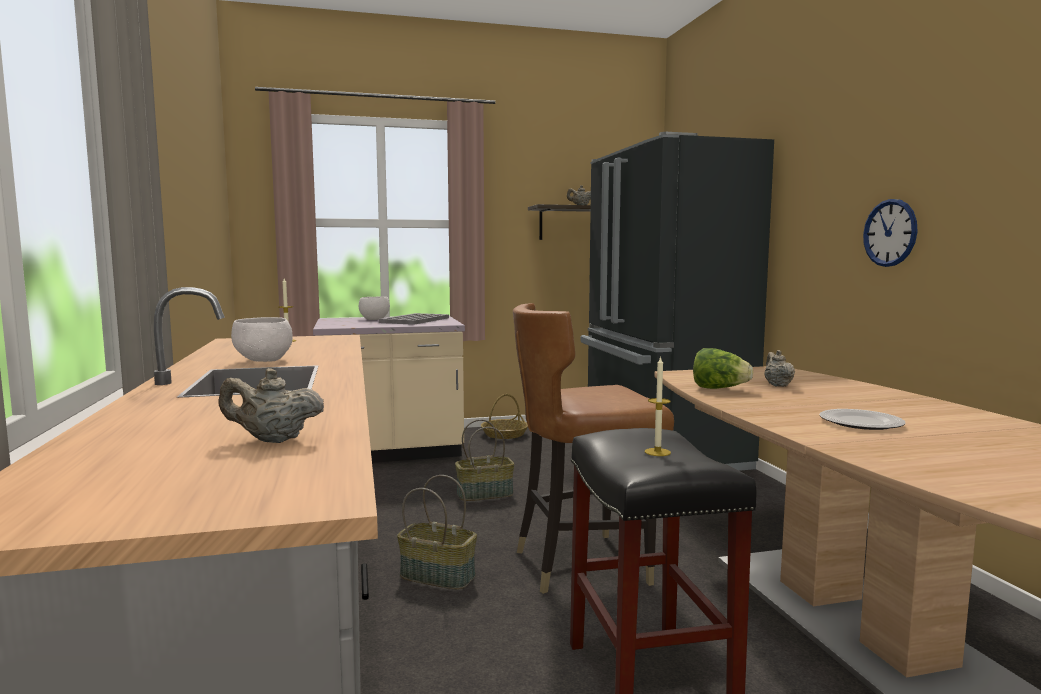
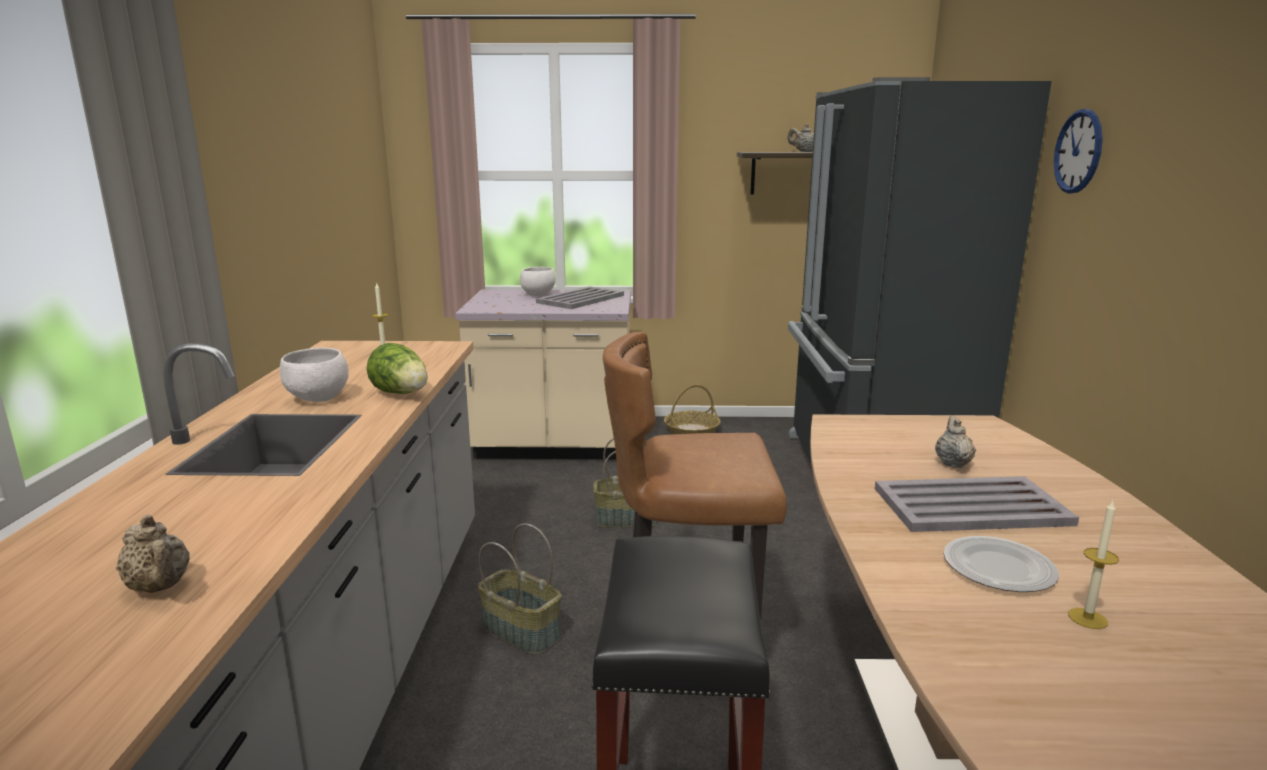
camera: 15 degrees right, 10 degrees up
beige teapot [218,368,324,443] -> beige teapot turned 150 degrees counterclockwise [116,514,190,593]
candle [645,356,671,456] -> candle moved to [1068,501,1119,629]
lettuce [693,348,753,389] -> lettuce moved to [366,343,428,394]
wall clock [863,199,917,267] -> wall clock moved to [1054,109,1103,194]
none -> grey tray [875,476,1079,532]

